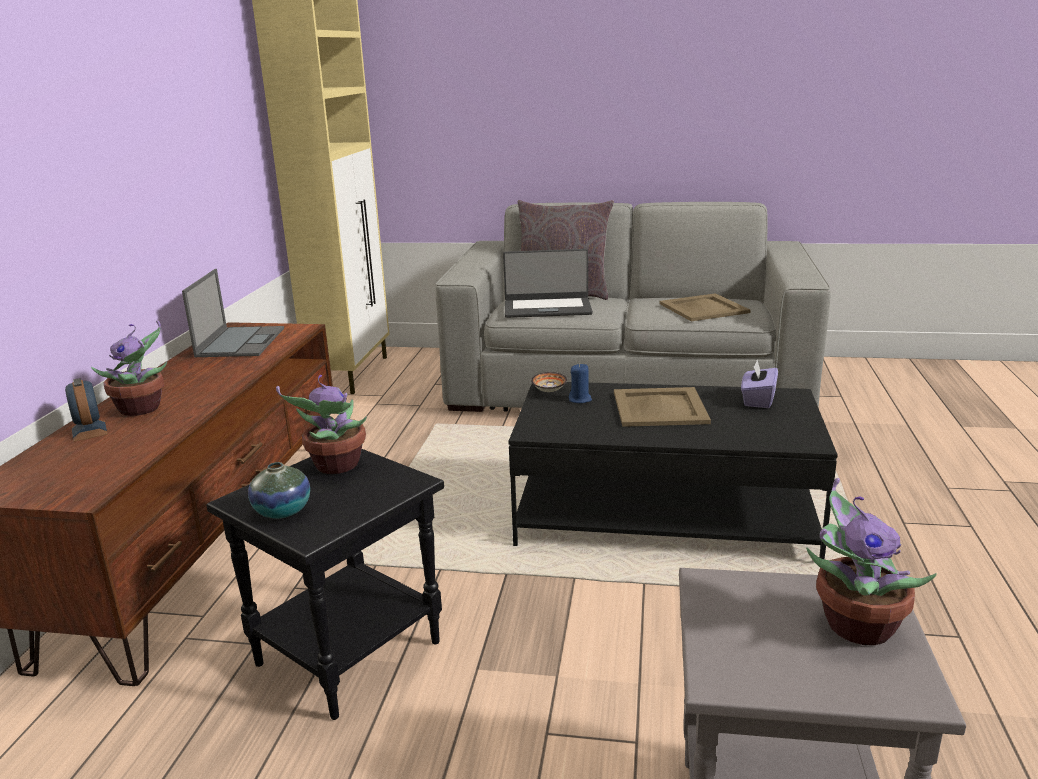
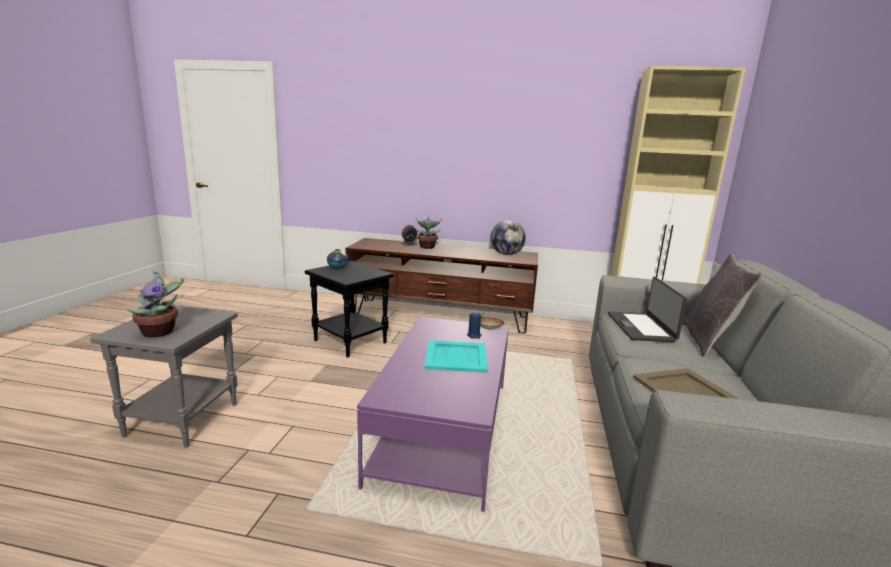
camera: 90 degrees right, 5 degrees down
laptop [182,269,284,357] -> globe [490,220,526,255]
potted plant [276,375,367,474] -> none
black coffee table [508,382,838,559] -> purple coffee table [357,317,509,512]
beige tray [614,387,711,427] -> turquoise tray [425,340,488,373]
purple tissue box [741,360,778,408] -> none

